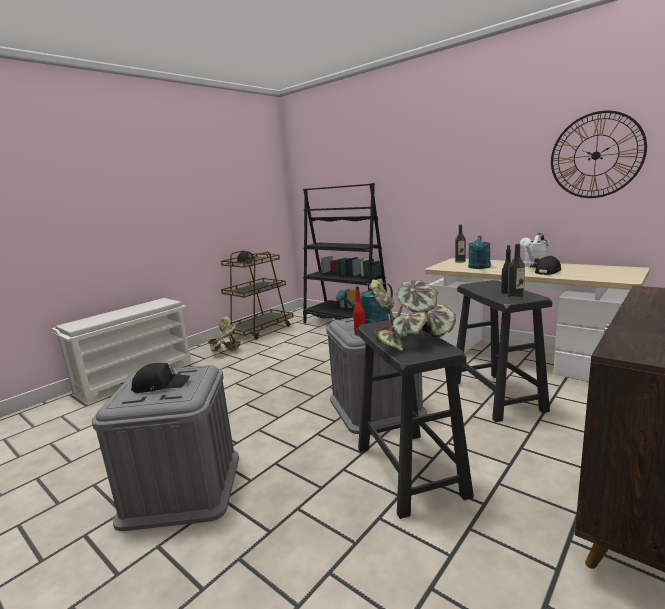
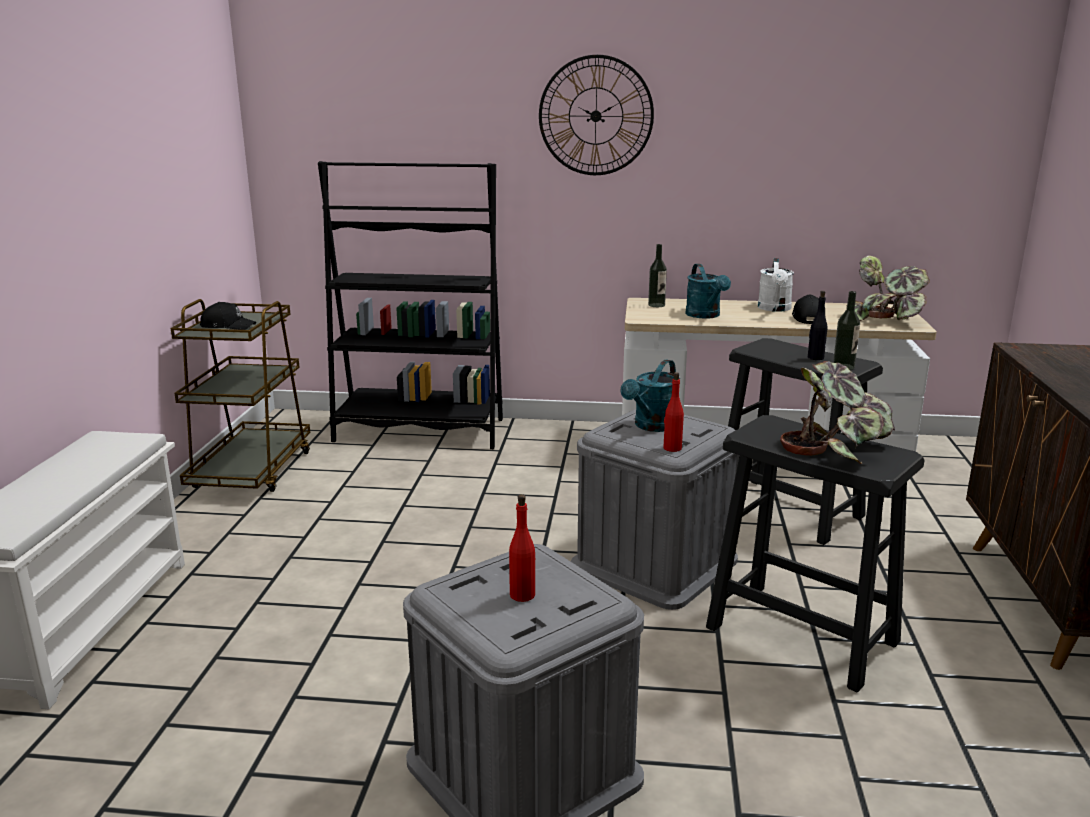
camera: 35 degrees left, 5 degrees up
black cap [131,363,190,393] -> red bottle [509,494,535,602]
potted plant [208,316,240,351] -> potted plant moved to [846,255,930,321]
wall clock [551,110,647,198] -> wall clock moved to [539,55,654,175]

